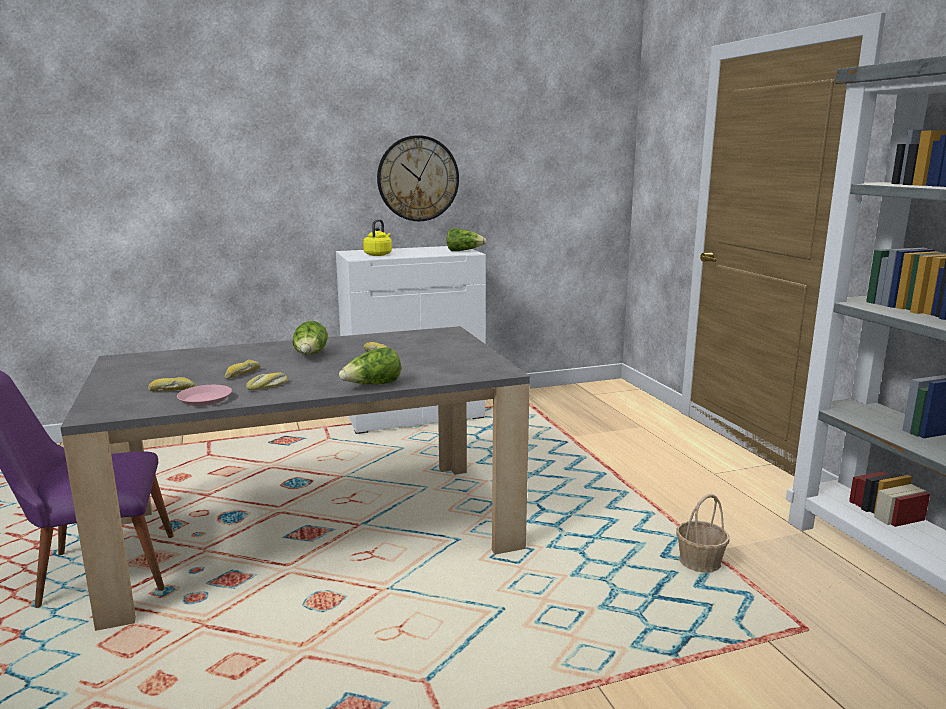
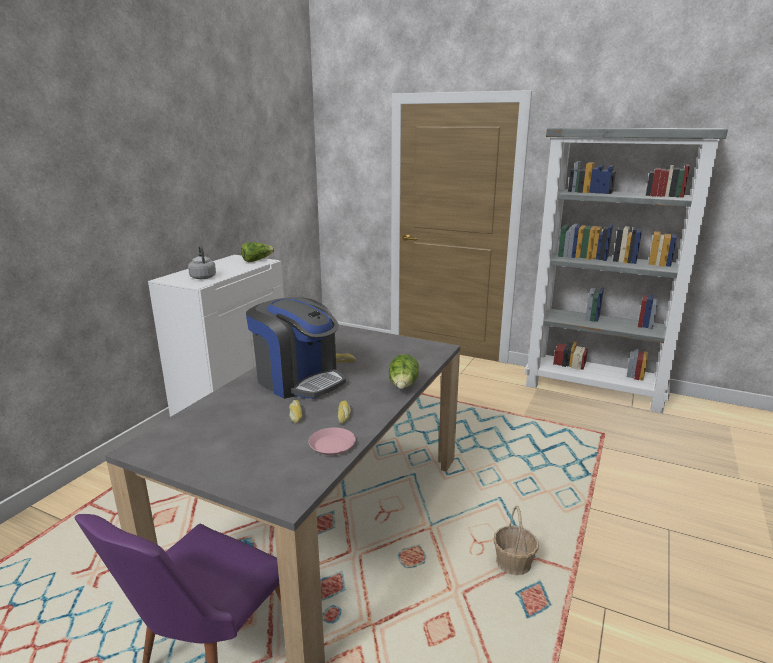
camera: 45 degrees left, 5 degrees up
bread [148,377,196,391] -> none
lettuce [292,321,328,355] -> coffee machine [246,297,346,399]
yellow kettle [363,219,392,256] -> grey kettle [188,245,216,279]
wall clock [377,135,459,221] -> none
basket [676,494,730,573] -> basket moved to [493,506,539,575]

